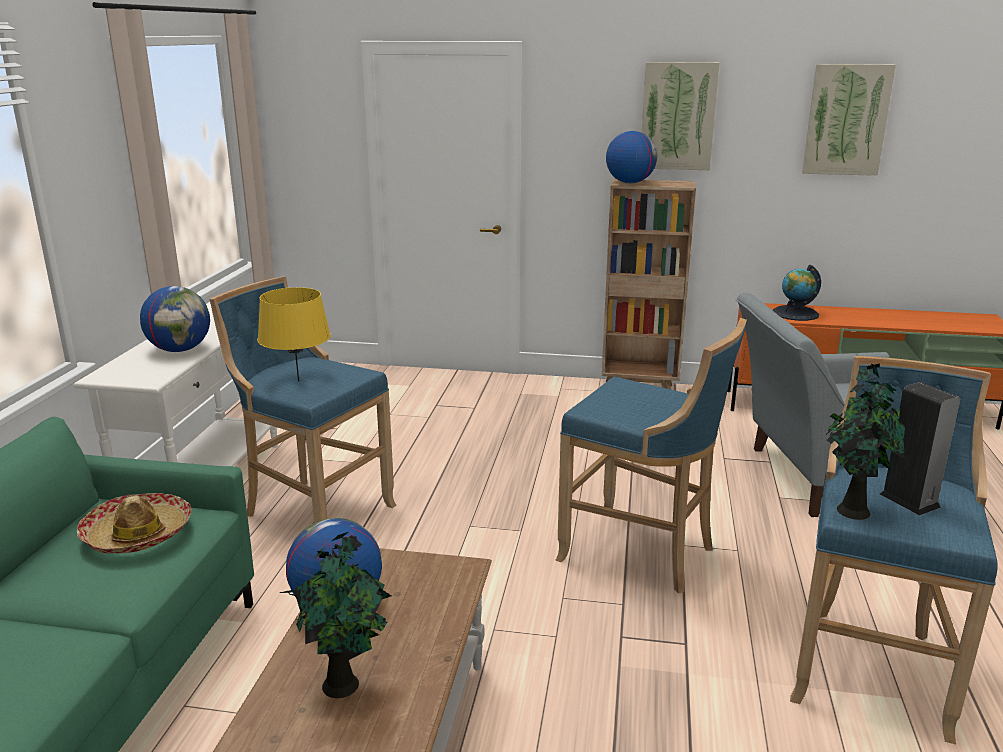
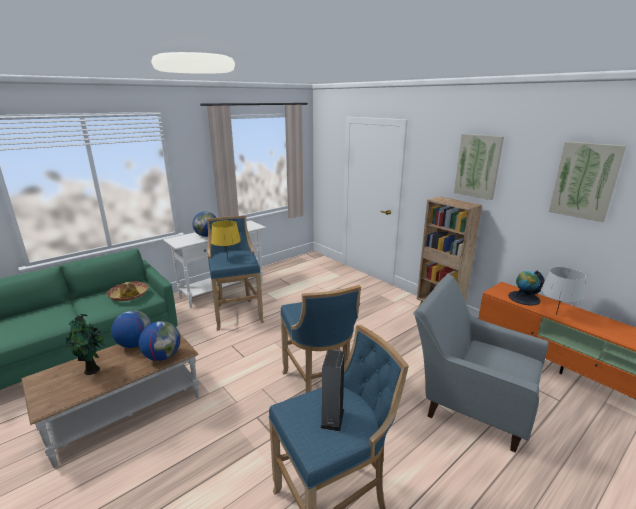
camera: 40 degrees right, 0 degrees up
globe [606,131,657,183] -> globe moved to [139,321,180,361]
potted plant [826,363,905,520] -> none
none -> grey table lamp [541,267,586,315]

